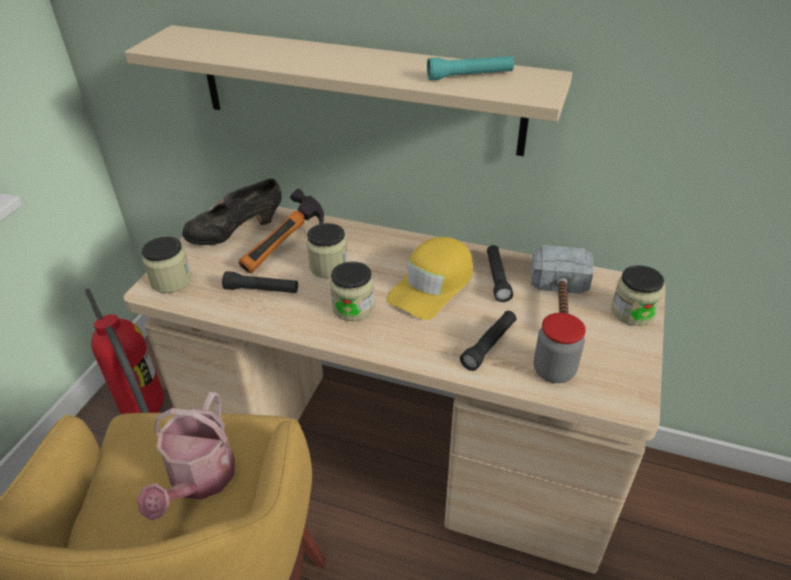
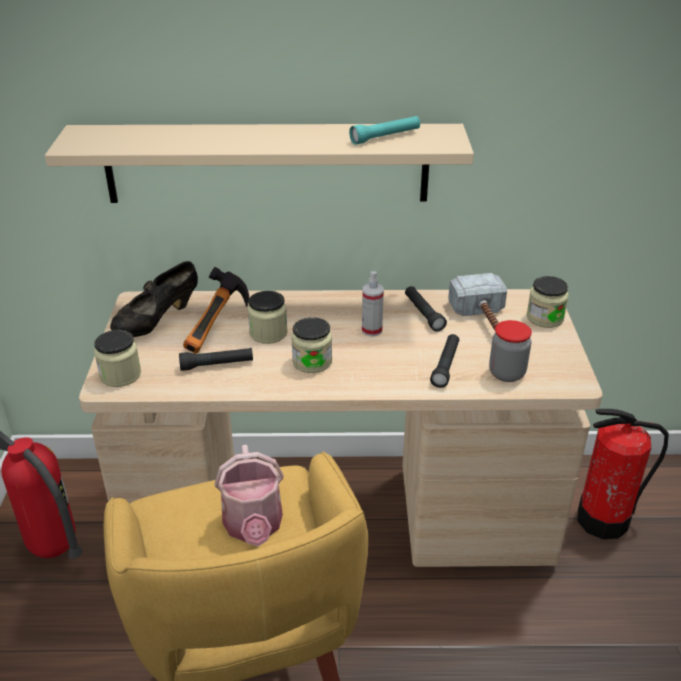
camera: 20 degrees left, 5 degrees down
yellow cap [386,237,473,320] -> spray bottle [362,271,384,337]
none -> fire extinguisher [577,409,669,539]

